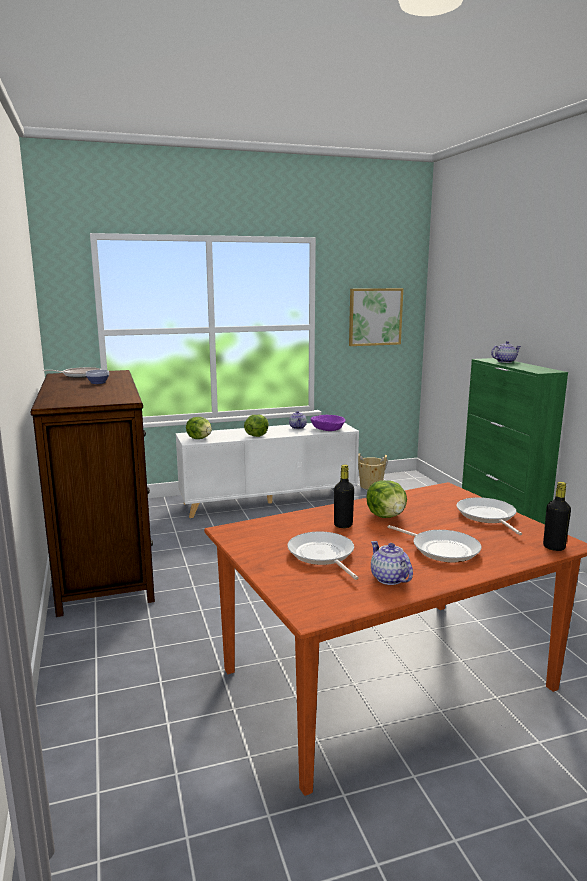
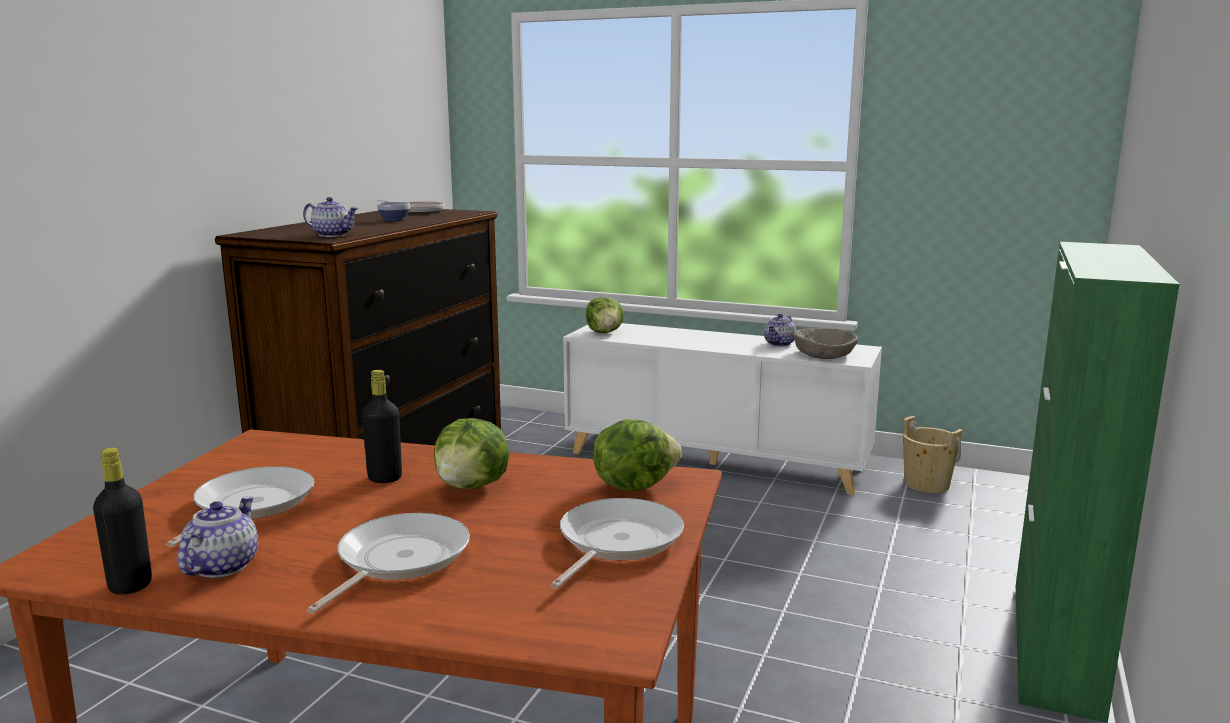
camera: 40 degrees right, 0 degrees up
lettuce [244,415,269,437] -> lettuce moved to [593,419,682,491]
purple bowl [311,415,345,431] -> beige bowl [793,328,858,359]
picture [349,288,403,346] -> none
frying pan [388,525,482,563] -> frying pan turned 150 degrees counterclockwise [307,513,470,614]
teapot [491,341,521,363] -> teapot moved to [303,197,358,237]
black bottle [543,482,571,551] -> black bottle moved to [93,448,152,595]

